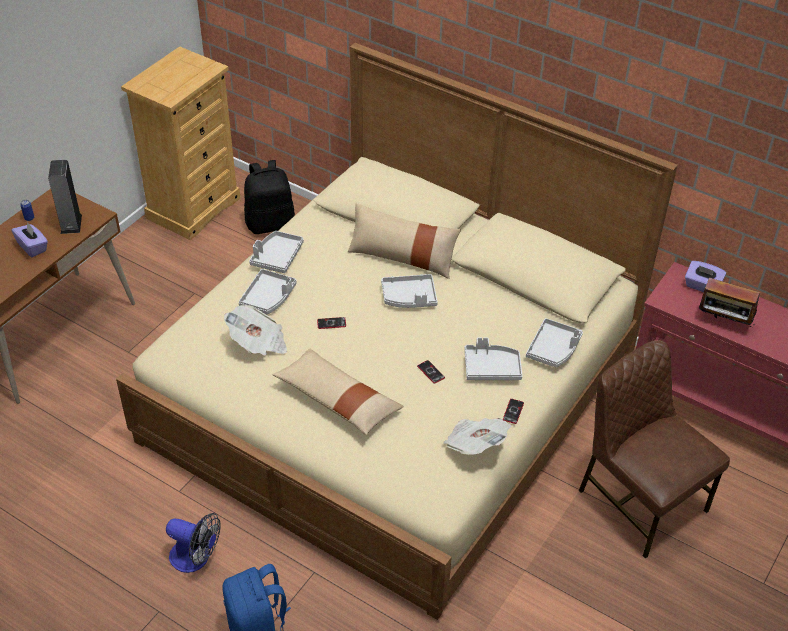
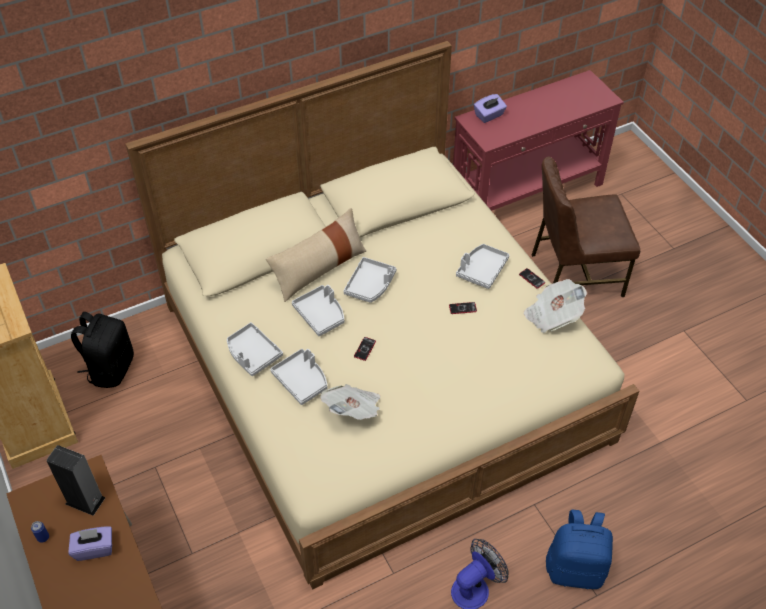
camera: 60 degrees left, 5 degrees up
beige pillow [272,349,404,435] -> none
grey tray [526,318,583,368] -> grey tray moved to [292,285,344,336]
radio [699,277,760,327] -> none

